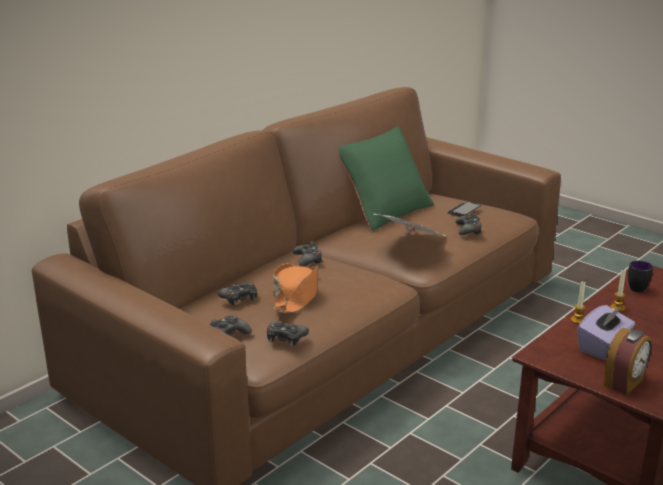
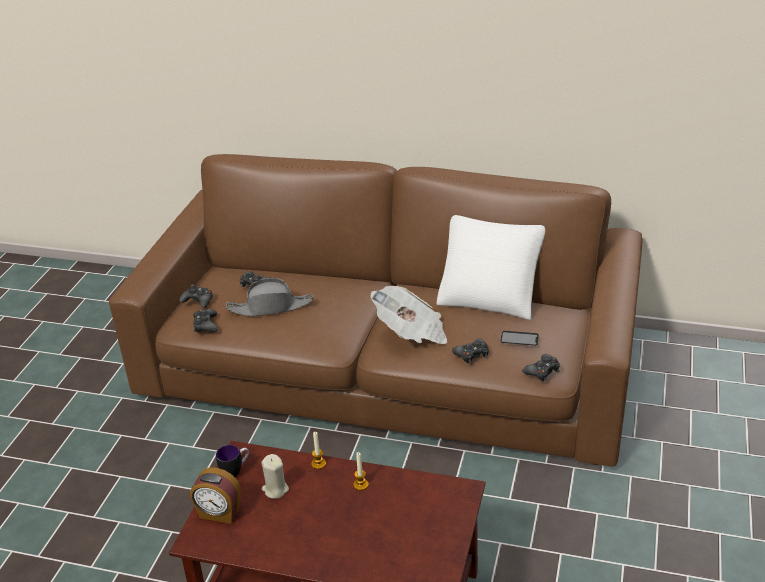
camera: 65 degrees right, 10 degrees up
orange hat [273,263,318,313] -> grey hat [226,278,314,317]
black game controller [293,241,323,267] -> black game controller moved to [522,354,560,381]
green pillow [339,126,434,231] -> white pillow [436,215,545,320]
purple tissue box [577,305,635,360] -> beige candle [261,454,289,499]
mug [628,261,653,293] -> mug moved to [216,445,249,477]

